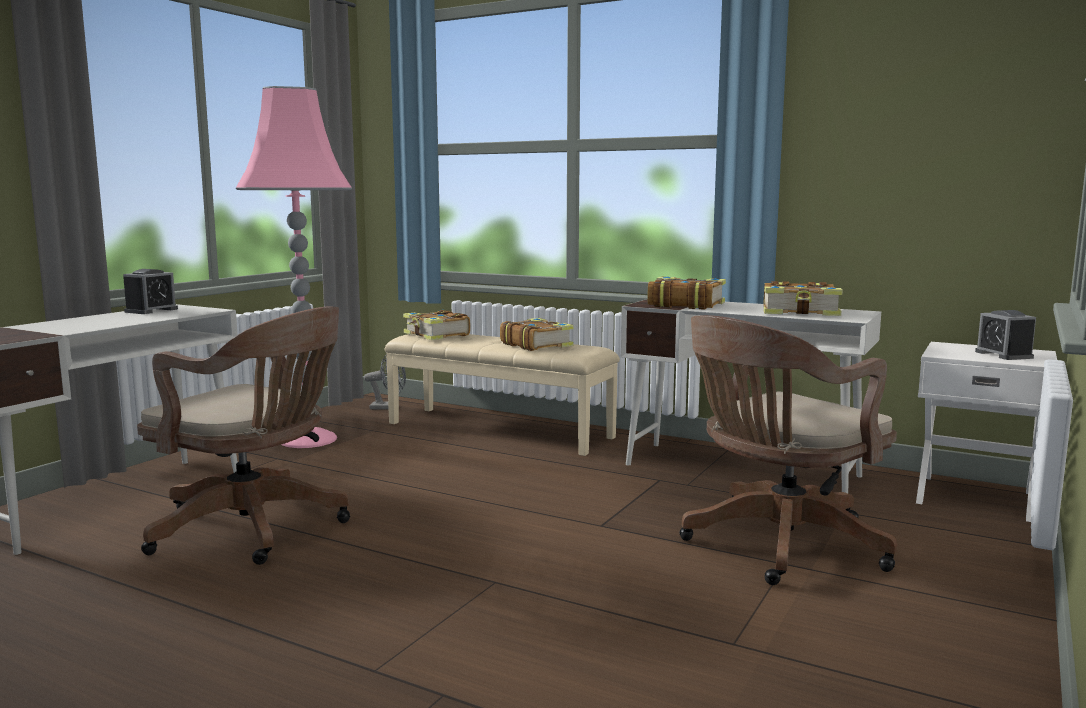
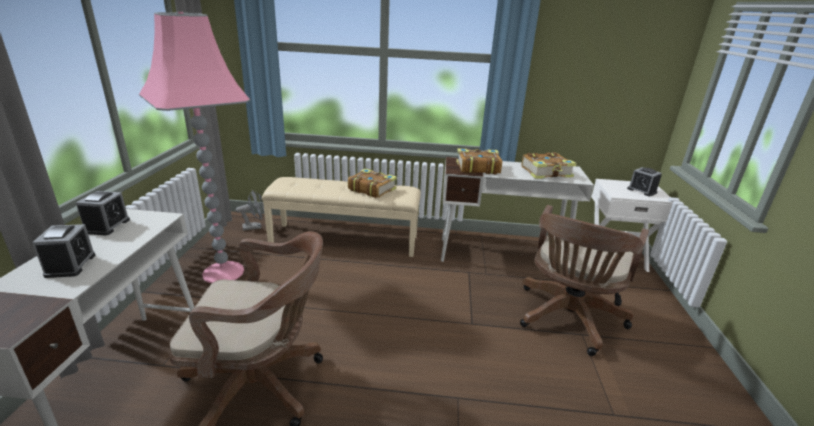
camera: 25 degrees left, 15 degrees up
book [403,310,470,340] -> none
none -> alarm clock [32,224,95,278]

